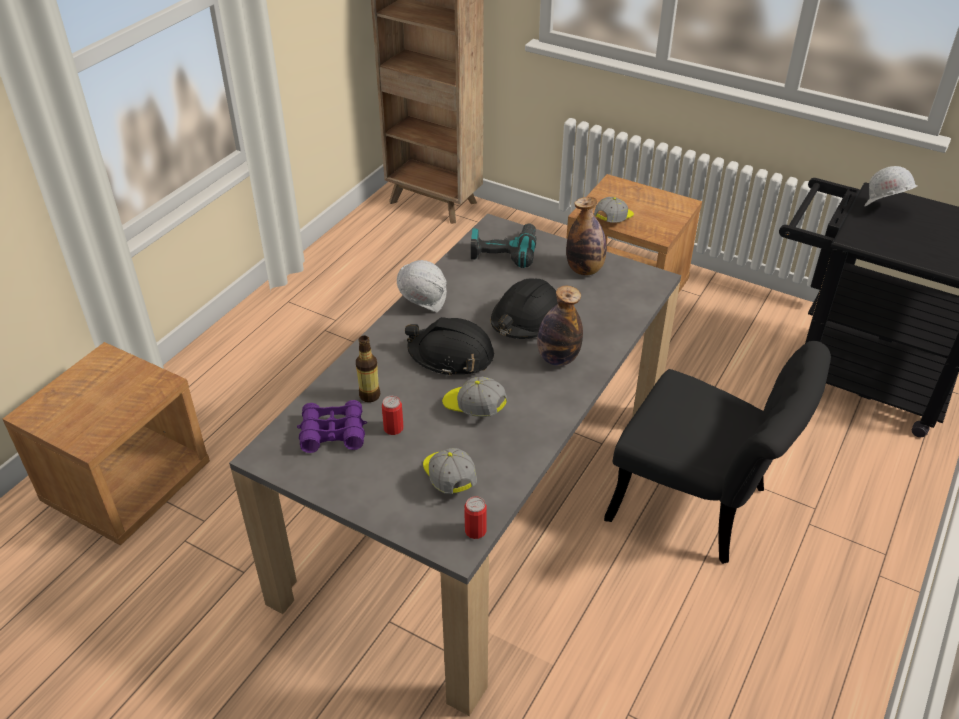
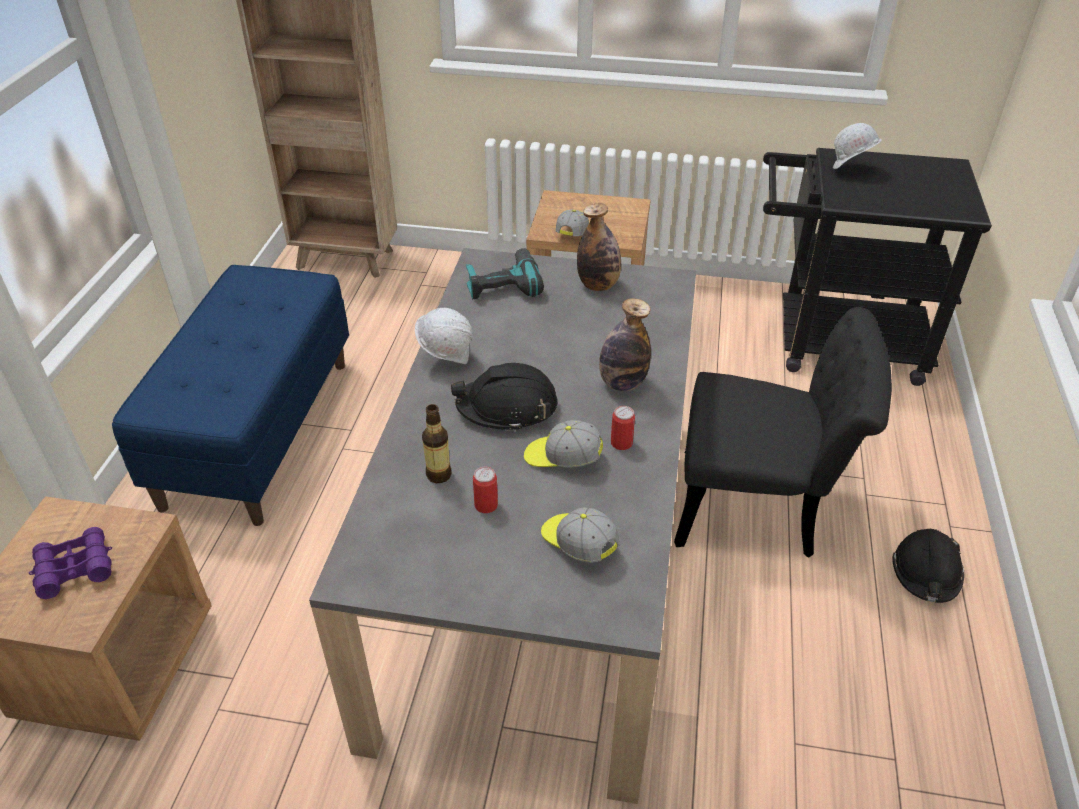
camera: 20 degrees left, 0 degrees up
purple binoculars [297,400,367,453] -> purple binoculars moved to [29,527,112,599]
can [464,496,487,539] -> can moved to [611,406,635,450]
black hard hat [491,278,558,339] -> black hard hat moved to [892,529,964,603]
none -> blue bench [112,265,349,526]

